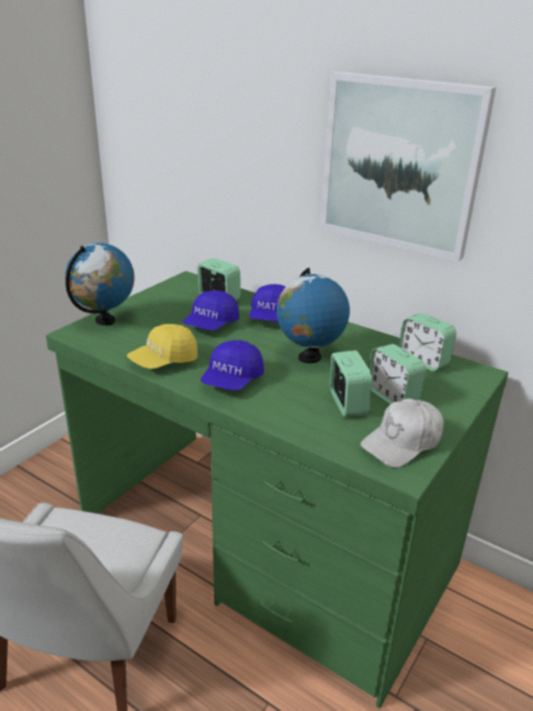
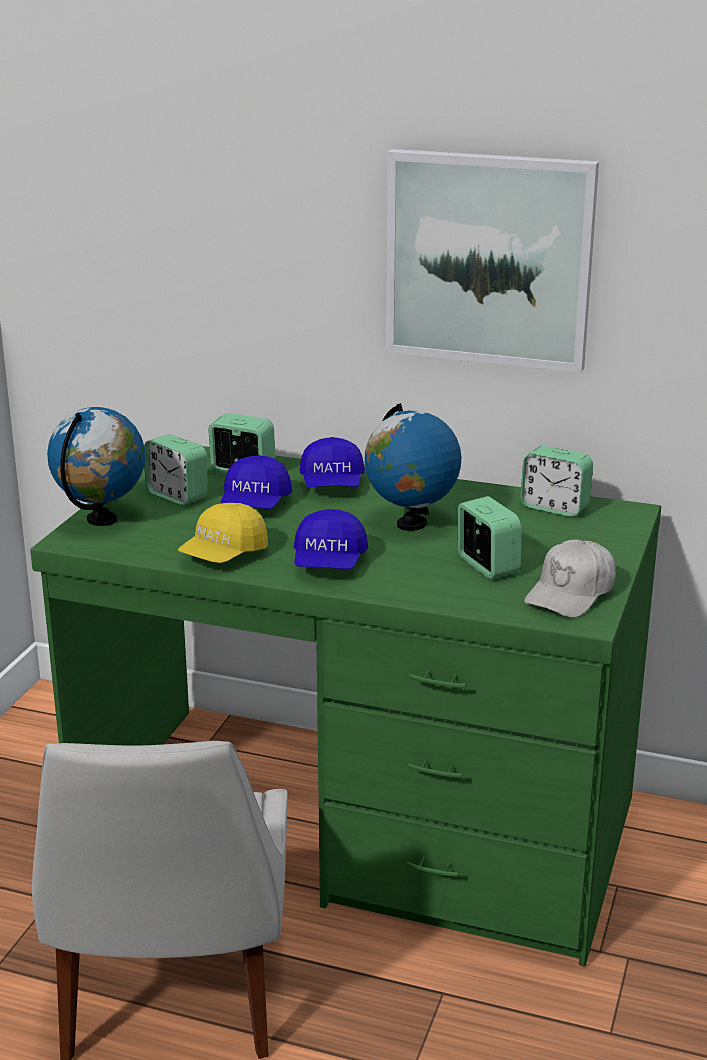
camera: 15 degrees left, 5 degrees down
alarm clock [369,344,426,405] -> alarm clock moved to [144,434,208,505]

